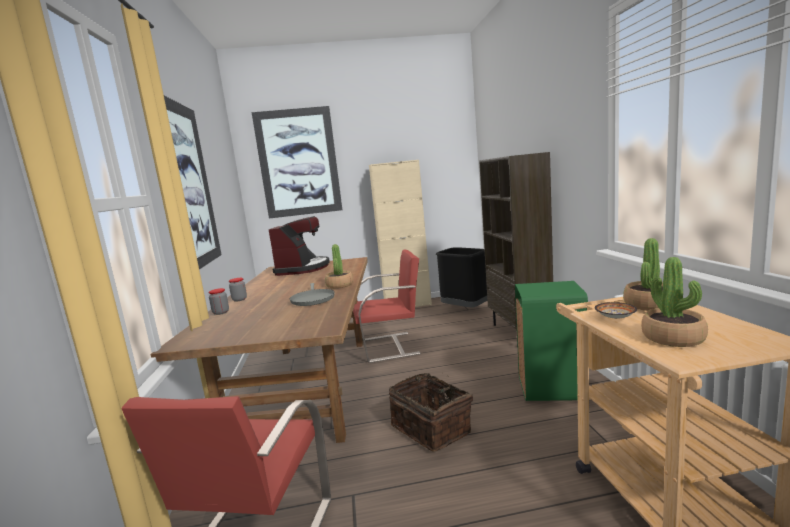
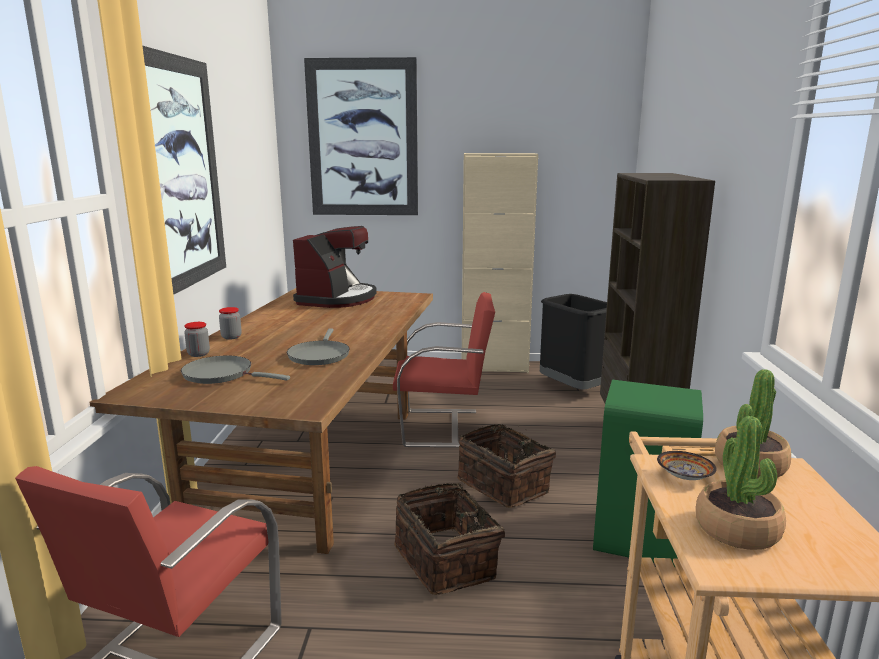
camera: 10 degrees right, 5 degrees up
potted plant [325,244,353,288] -> none
none -> grey frying pan [181,355,290,384]
none -> basket [457,424,556,508]

